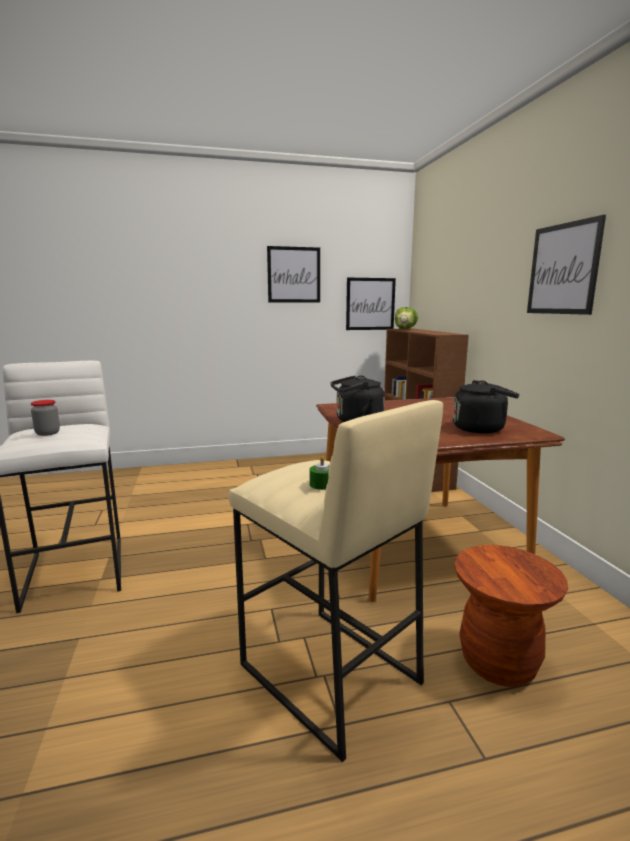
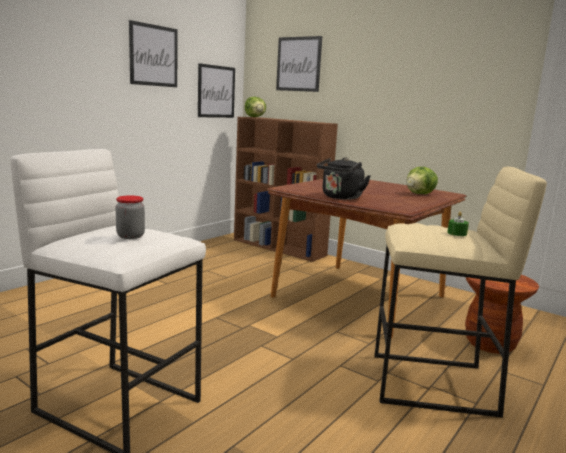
camera: 40 degrees left, 0 degrees up
black kettle [453,380,519,434] -> lettuce [407,167,438,194]
picture [527,215,606,315] -> picture moved to [276,36,322,92]

